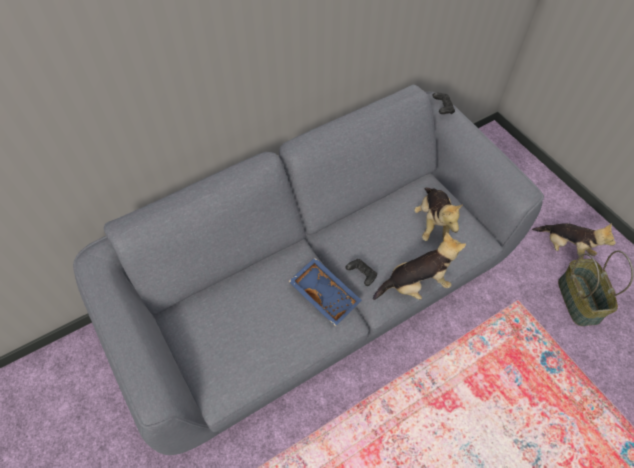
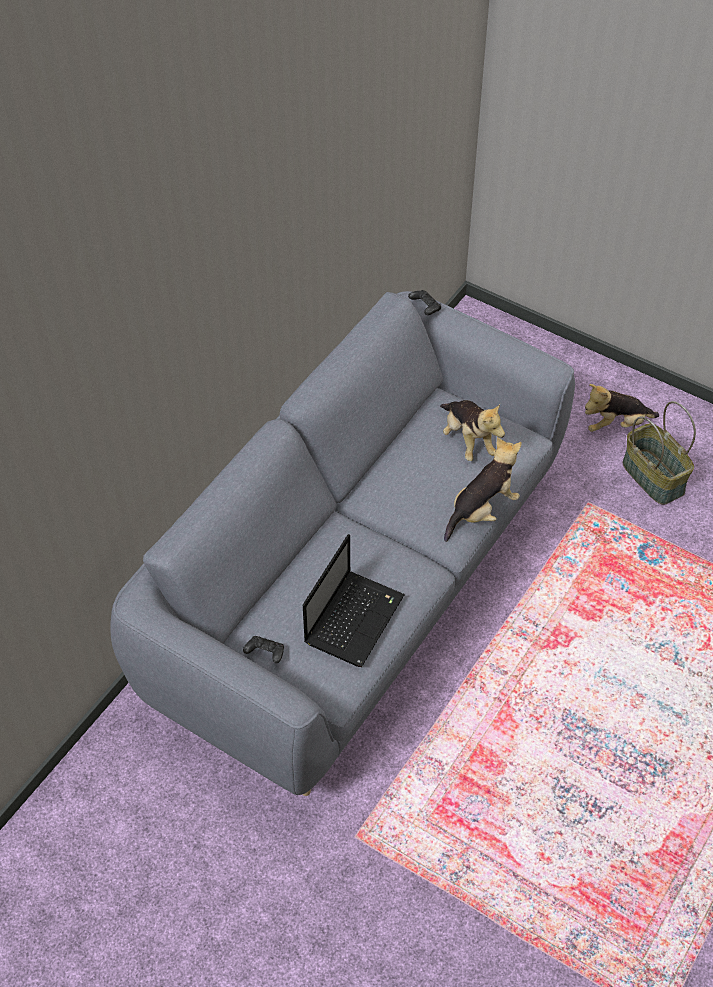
camera: 25 degrees left, 5 degrees down
blue tray [289,257,362,327] -> none
black game controller [346,259,377,286] -> black game controller moved to [243,636,284,663]
plush toy [532,223,616,260] -> plush toy turned 150 degrees clockwise [585,384,659,432]
none -> laptop [303,534,405,667]

